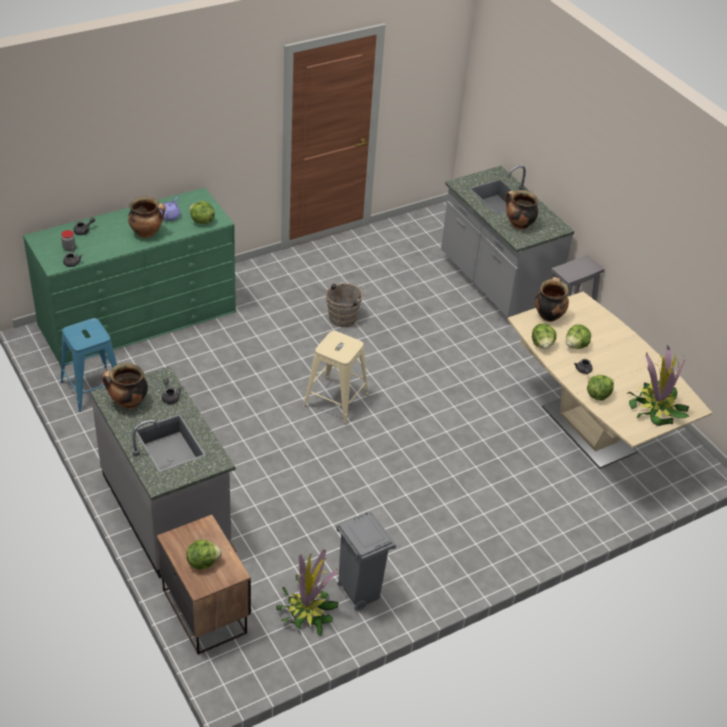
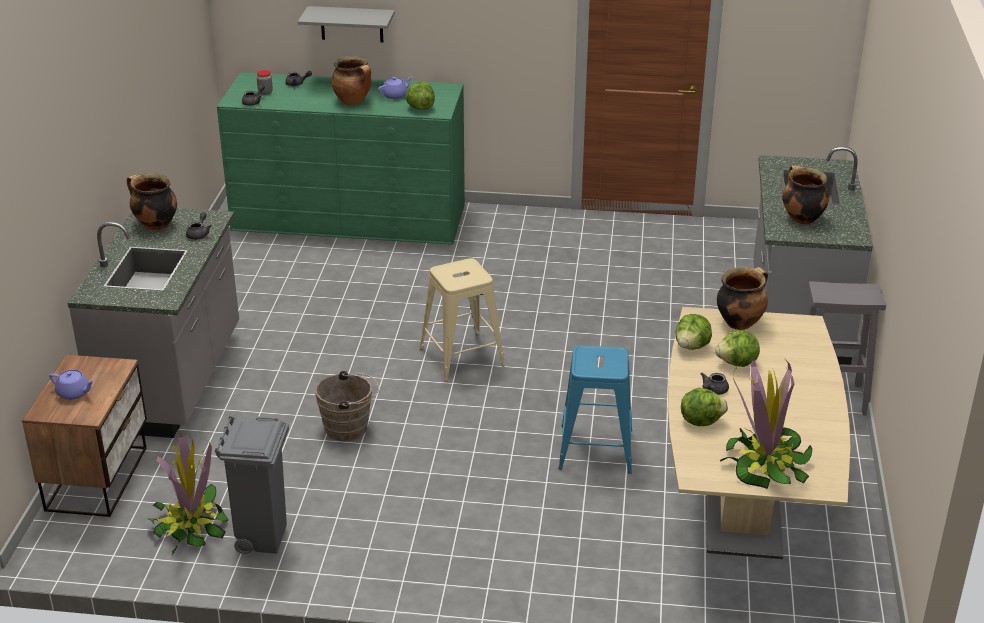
camera: 40 degrees right, 10 degrees down
blue stool [61,318,117,412] -> blue stool moved to [558,345,632,474]
lettuce [186,540,222,570] -> purple teapot [49,370,94,400]
brown bucket [326,281,366,327] -> brown bucket moved to [315,371,379,441]
none -> grey shelf [298,6,395,43]

